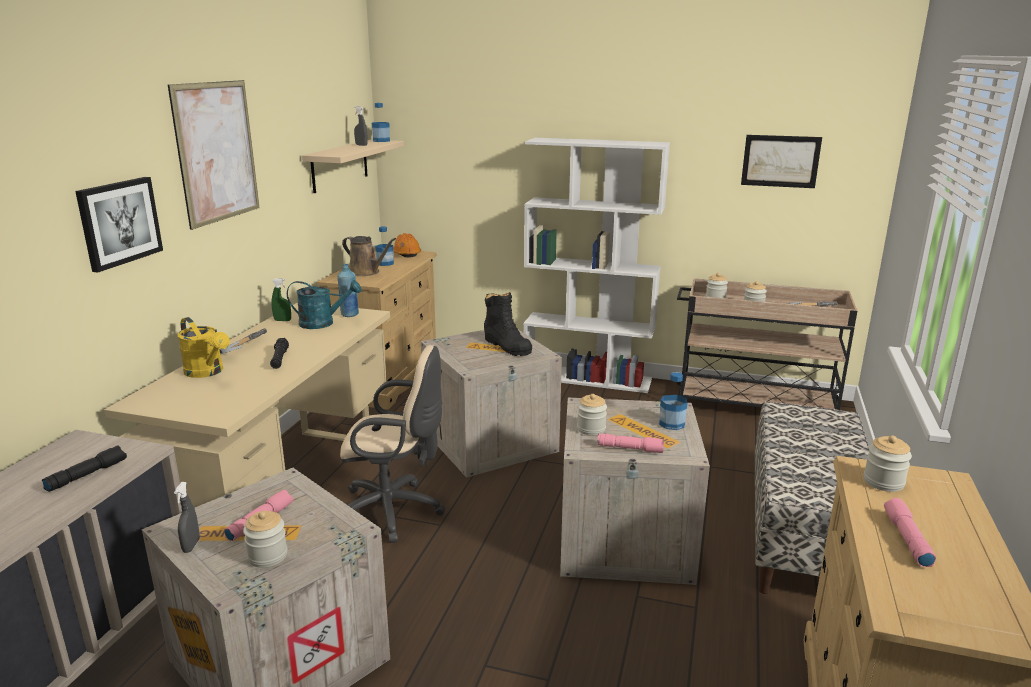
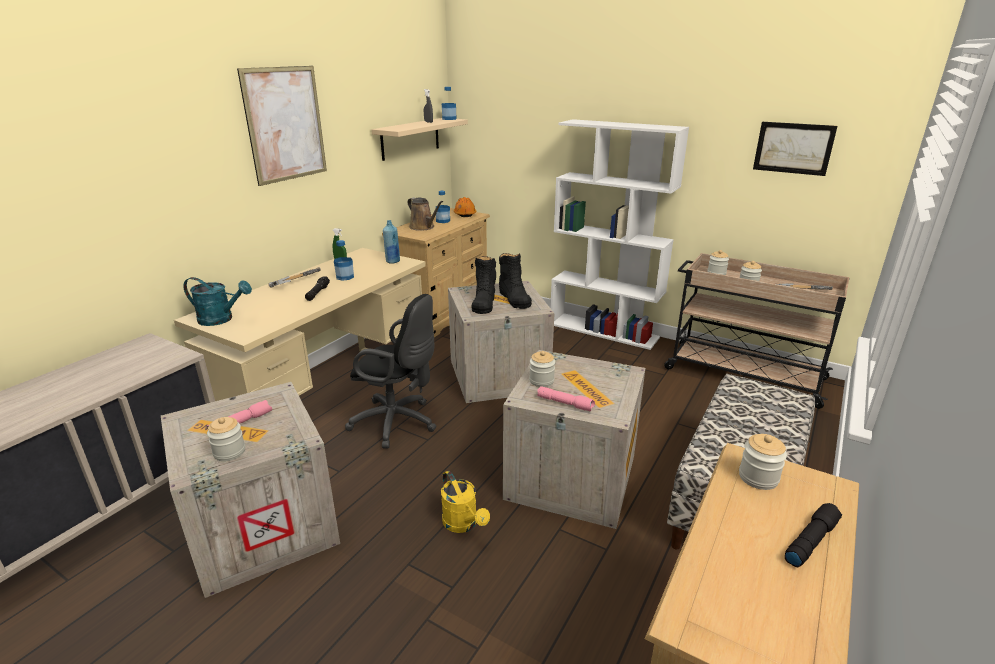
camera: 15 degrees right, 5 degrees up
black flashlight [42,446,127,492] -> black flashlight moved to [785,503,842,567]
picture [75,177,163,272] -> none
grey spray bottle [174,482,200,553] -> none
yellow watering can [177,317,230,378] -> yellow watering can moved to [441,471,490,533]
turquoise watering can [287,280,361,329] -> turquoise watering can moved to [183,277,252,326]
beige office chair [340,345,445,543] -> black office chair [345,294,437,449]
bottle [659,372,688,430] -> bottle moved to [334,240,354,281]
pink flashlight [884,498,936,567] -> none
none -> black boot [471,256,496,314]

